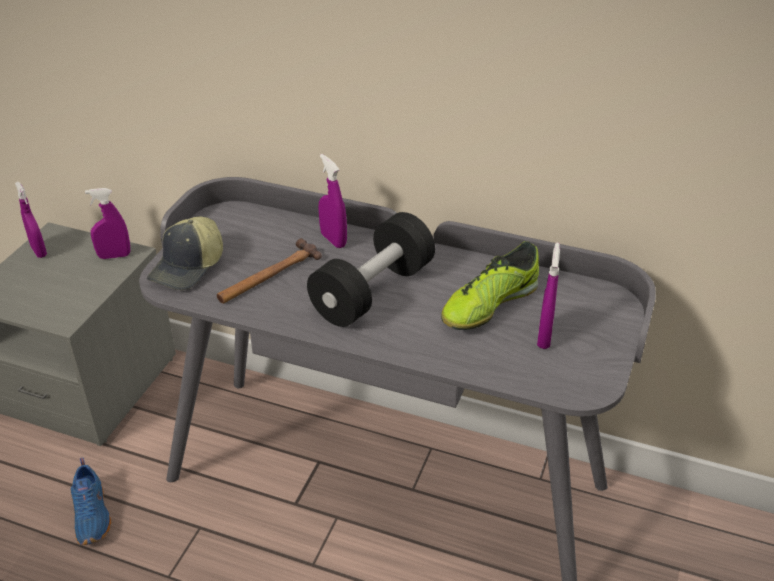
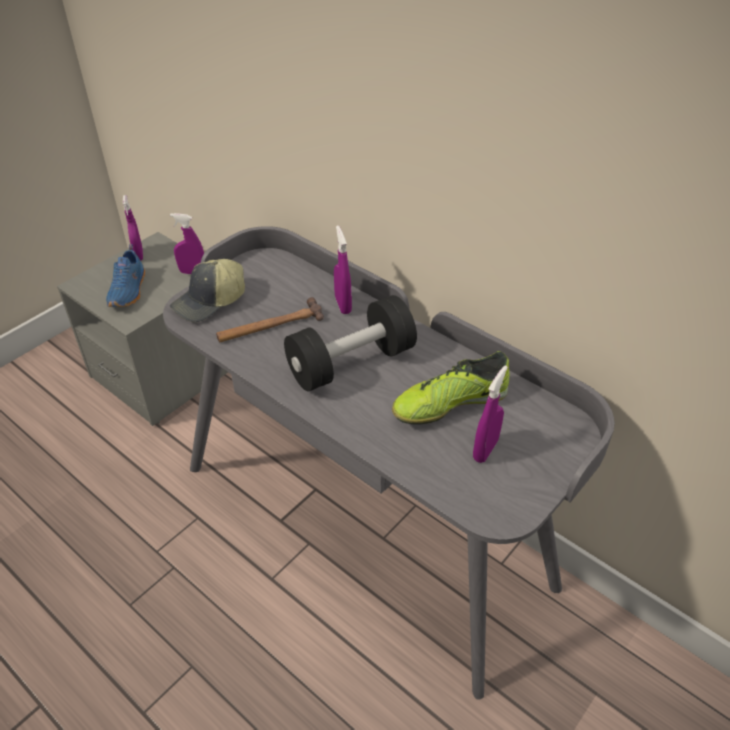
camera: 20 degrees right, 5 degrees up
blue shoe [71,458,111,545] -> blue shoe moved to [106,244,145,307]

